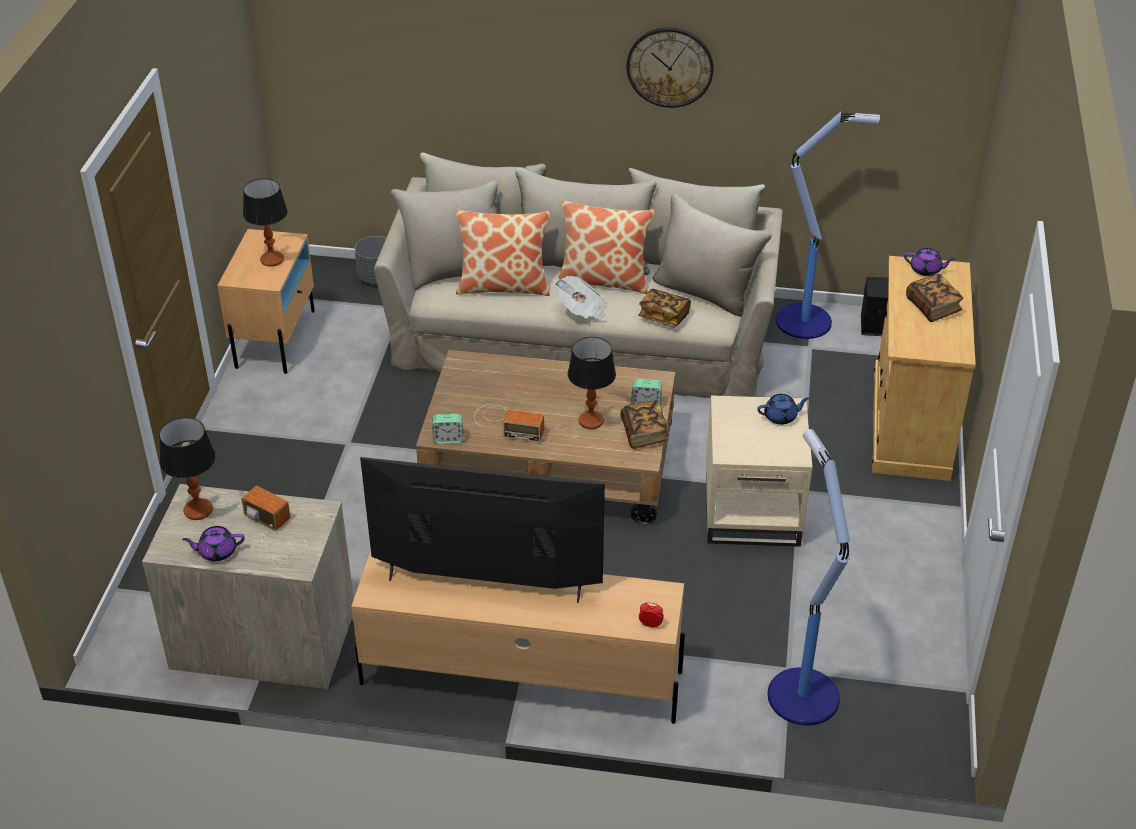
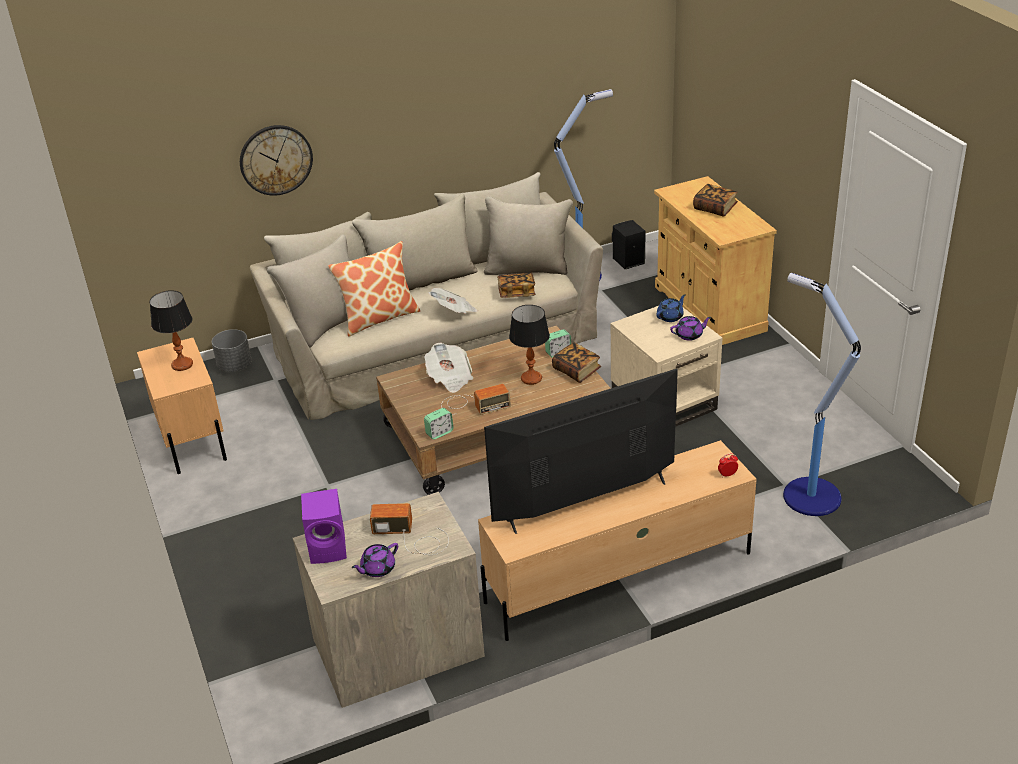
camera: 30 degrees left, 5 degrees down
table lamp [159,417,216,520] -> purple speaker [301,489,347,564]
pillow [557,200,655,294] -> none
wall clock [627,27,714,108] -> wall clock moved to [240,125,313,196]
purple teapot [904,248,955,276] -> purple teapot moved to [670,316,711,341]
none -> newspaper [424,342,473,393]

